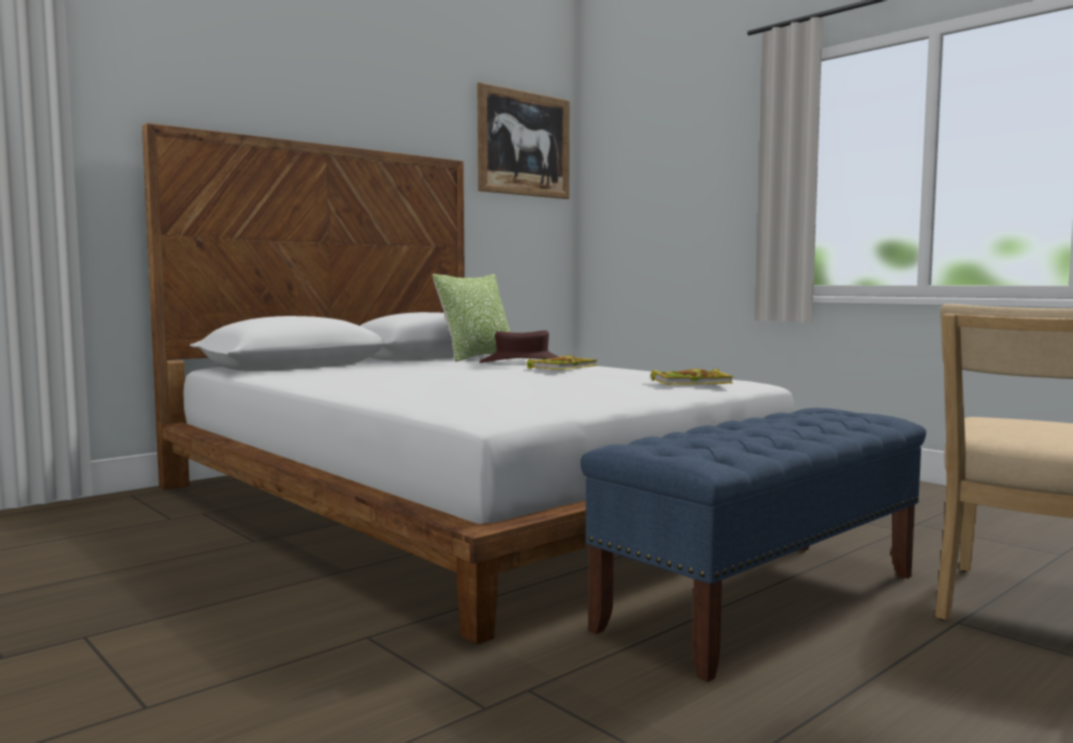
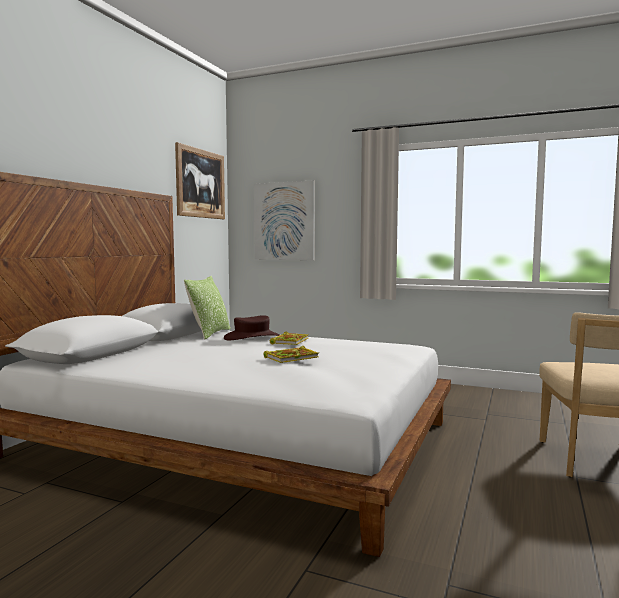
camera: 25 degrees left, 0 degrees up
blue bench [580,408,926,682] -> none
book [651,368,734,385] -> book moved to [264,346,319,363]
none -> picture [254,180,315,260]

